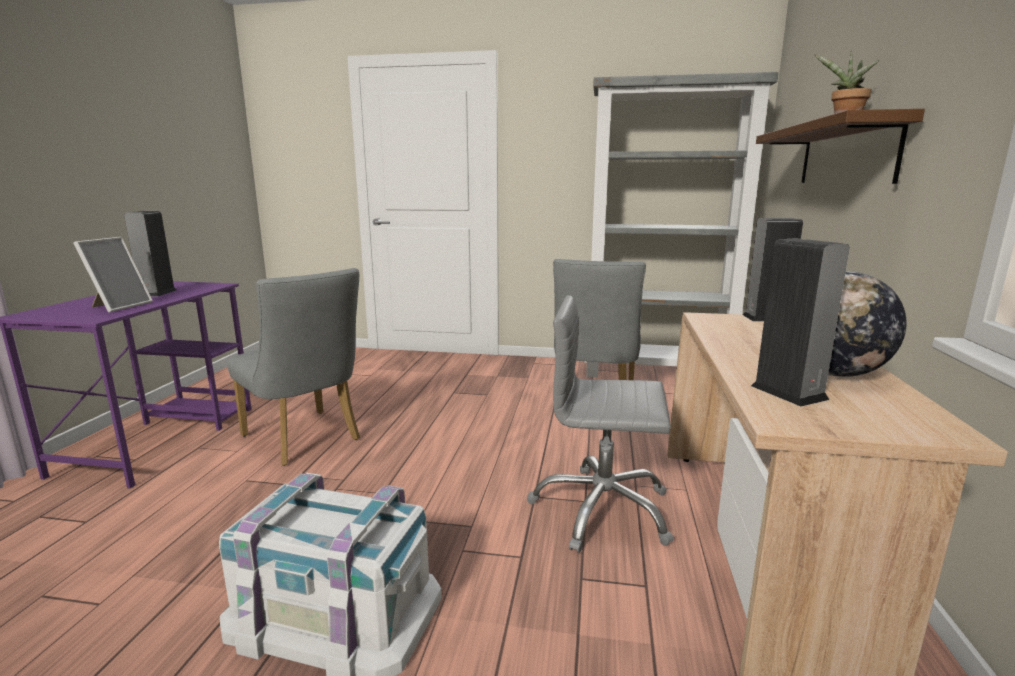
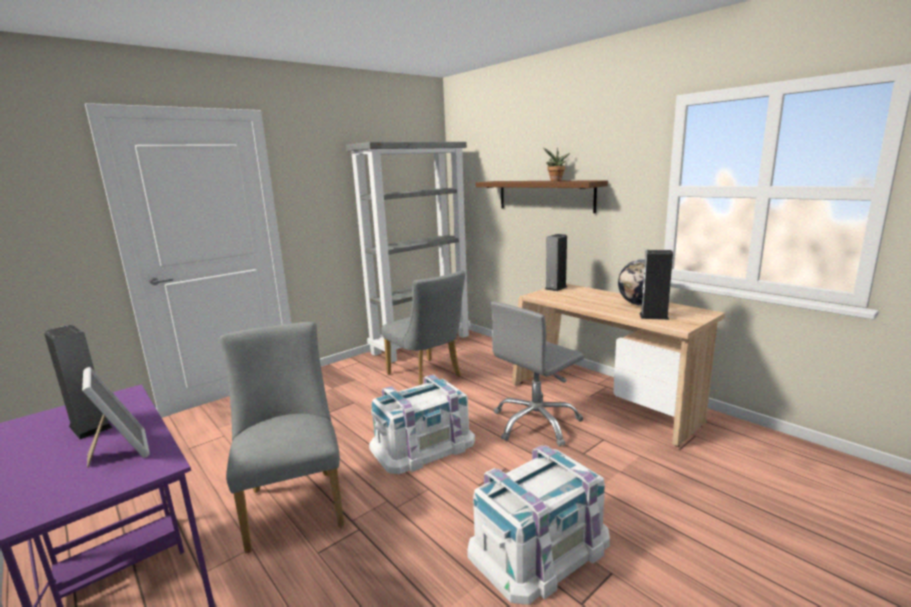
camera: 50 degrees left, 0 degrees up
grey chair [227,268,360,466] -> grey chair turned 105 degrees counterclockwise [220,322,344,553]
none -> white storage box [369,374,475,474]

